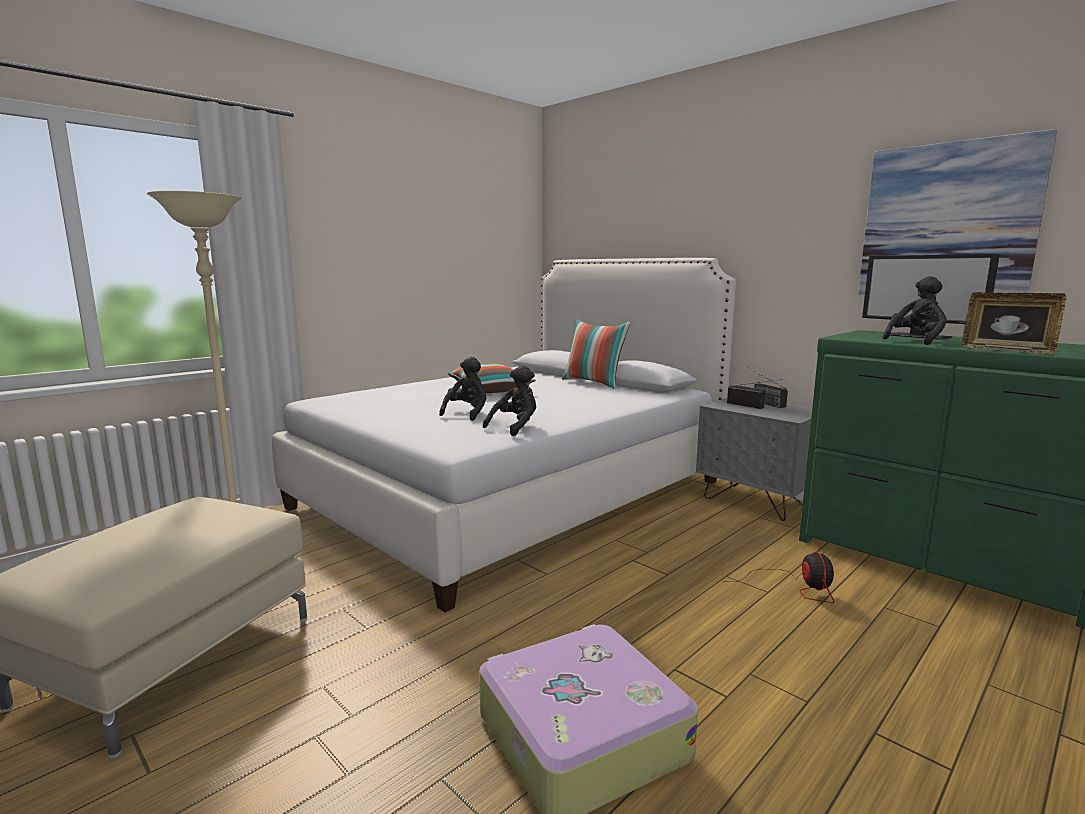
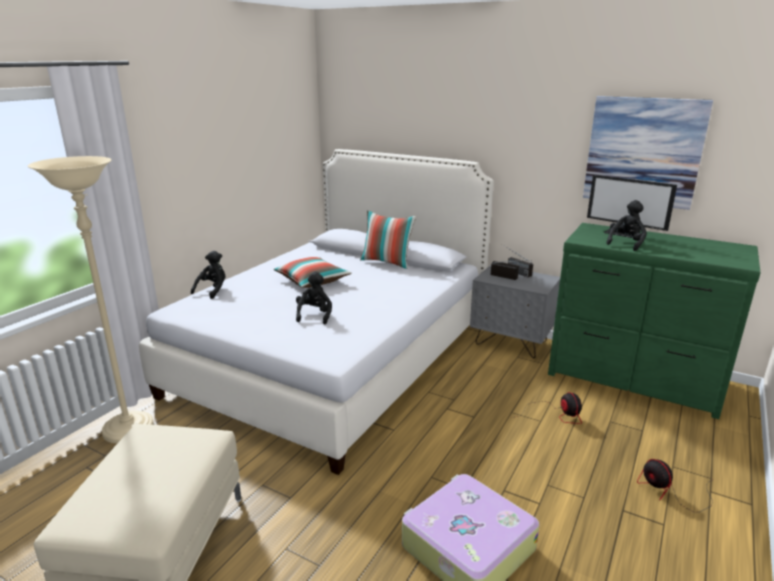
camera: 15 degrees left, 10 degrees up
black plush toy [483,365,536,436] -> black plush toy moved to [191,251,225,299]
picture frame [962,292,1066,354] -> none
none -> fan [637,459,714,512]

